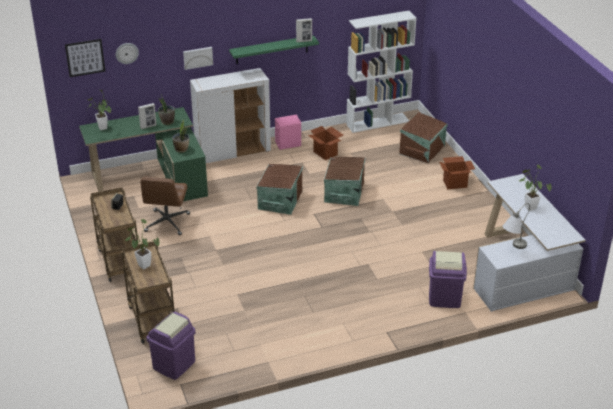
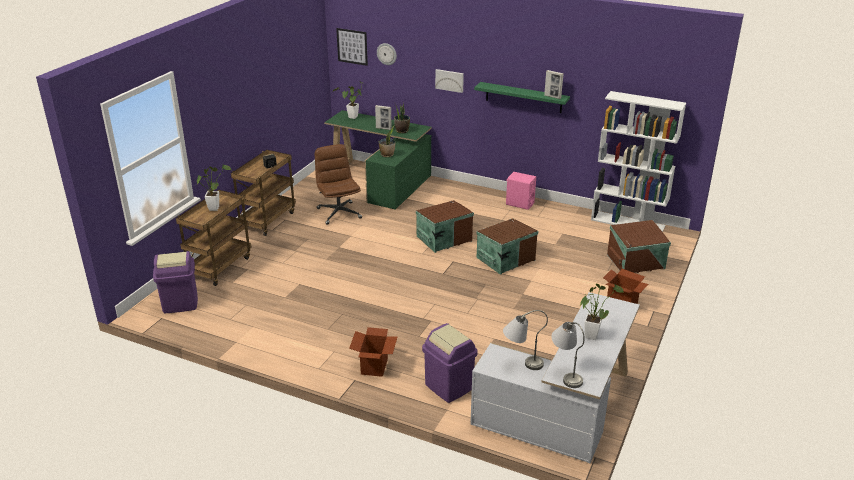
camera: 45 degrees right, 5 degrees down
brown office chair [141,177,190,235] -> brown office chair turned 105 degrees clockwise [315,144,362,225]
white cabinet [190,68,271,163] -> none
cardboard box [308,126,343,160] -> cardboard box moved to [349,327,398,377]
none -> grey table lamp [551,322,585,388]

